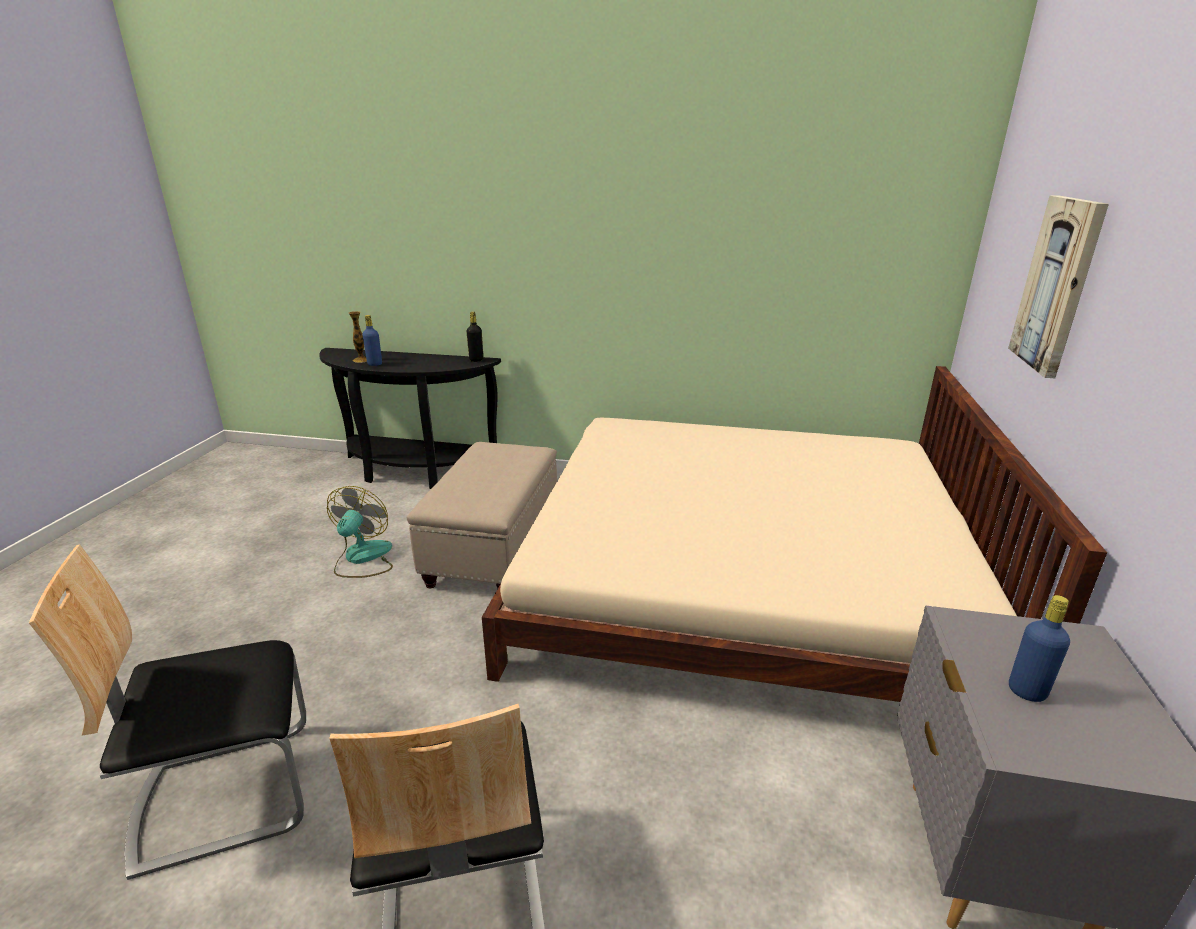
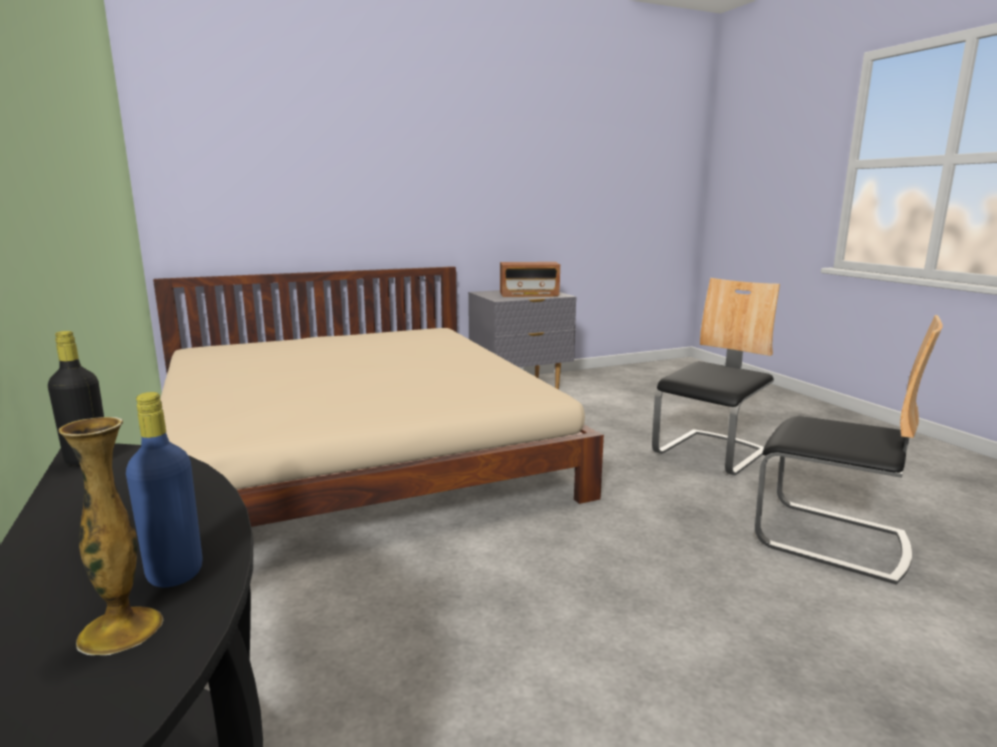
camera: 125 degrees left, 10 degrees down
fan [327,486,393,578] -> none
beige ottoman [406,442,557,589] -> none
picture [1008,195,1109,378] -> none
blue bottle [1009,595,1070,702] -> radio [500,262,560,297]

